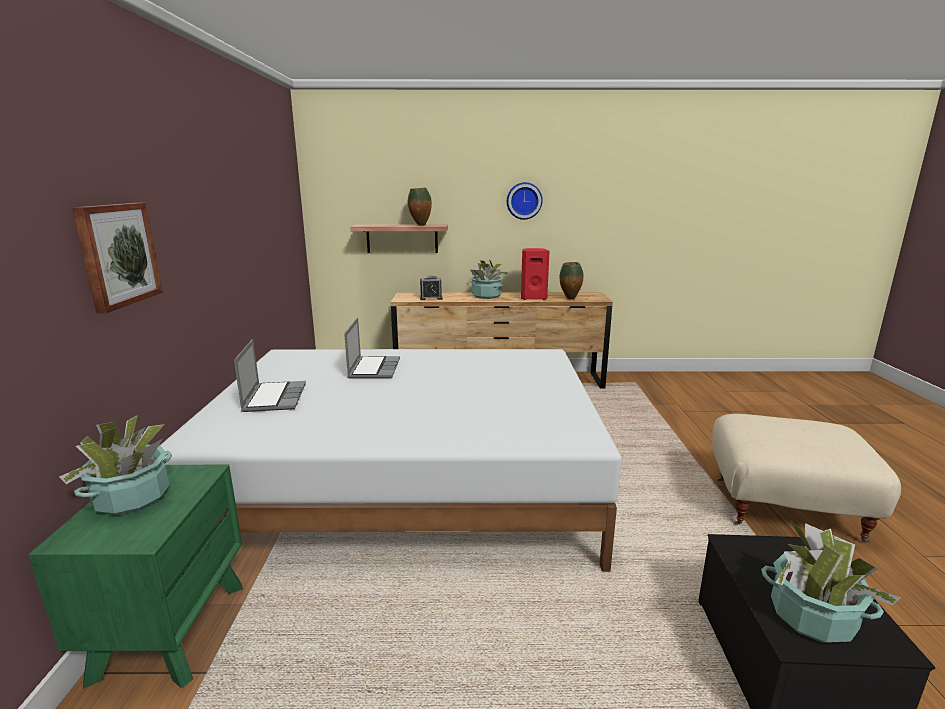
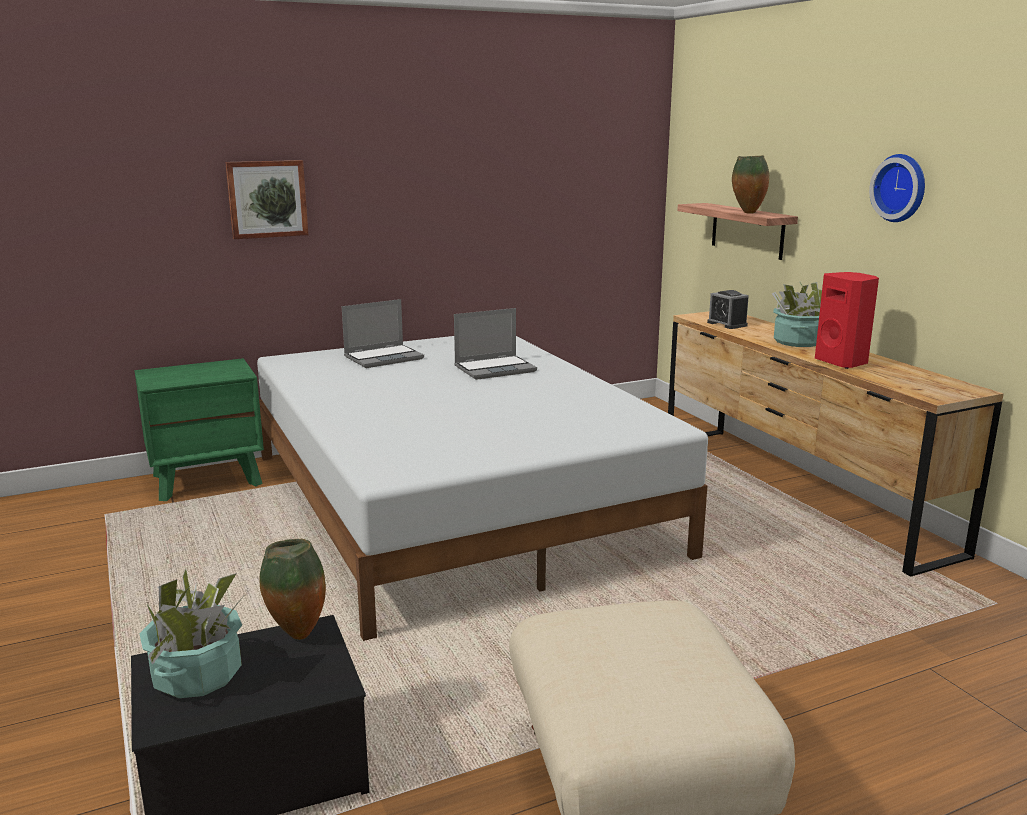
camera: 65 degrees right, 0 degrees up
potted plant [59,415,172,515] -> none
vase [559,262,584,300] -> vase moved to [260,539,326,640]

